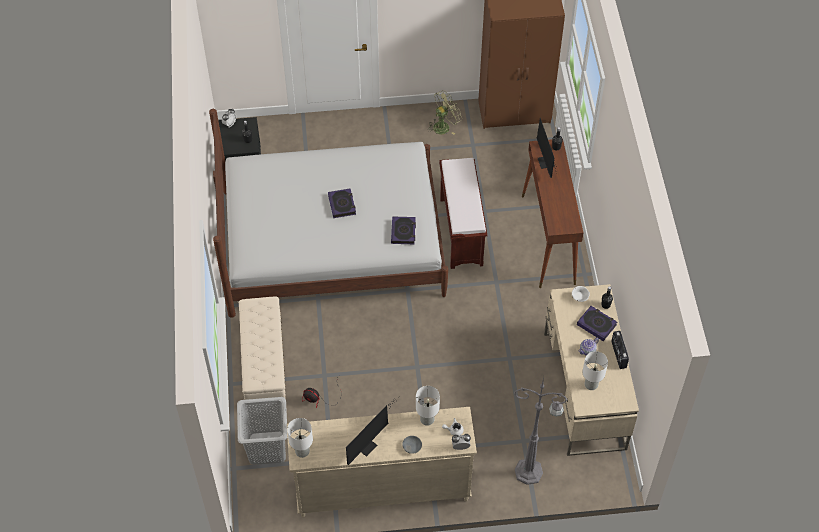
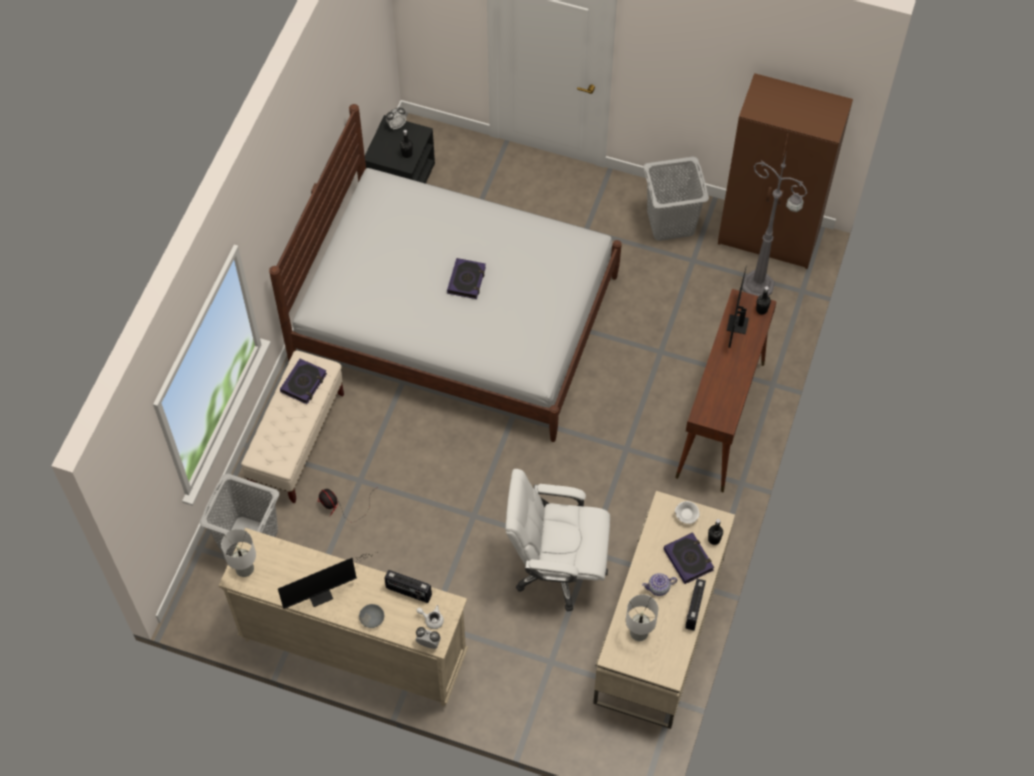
camera: 25 degrees right, 5 degrees up
book [391,216,416,244] -> book moved to [280,359,327,404]
white table lamp [416,386,440,426] -> radio [384,570,432,603]
green fan [428,90,462,135] -> grey laundry basket [643,157,709,241]
brown bench [439,158,487,269] -> none
grey floor lamp [514,377,567,485] -> grey floor lamp moved to [742,150,807,296]
none -> white office chair [505,469,610,611]

